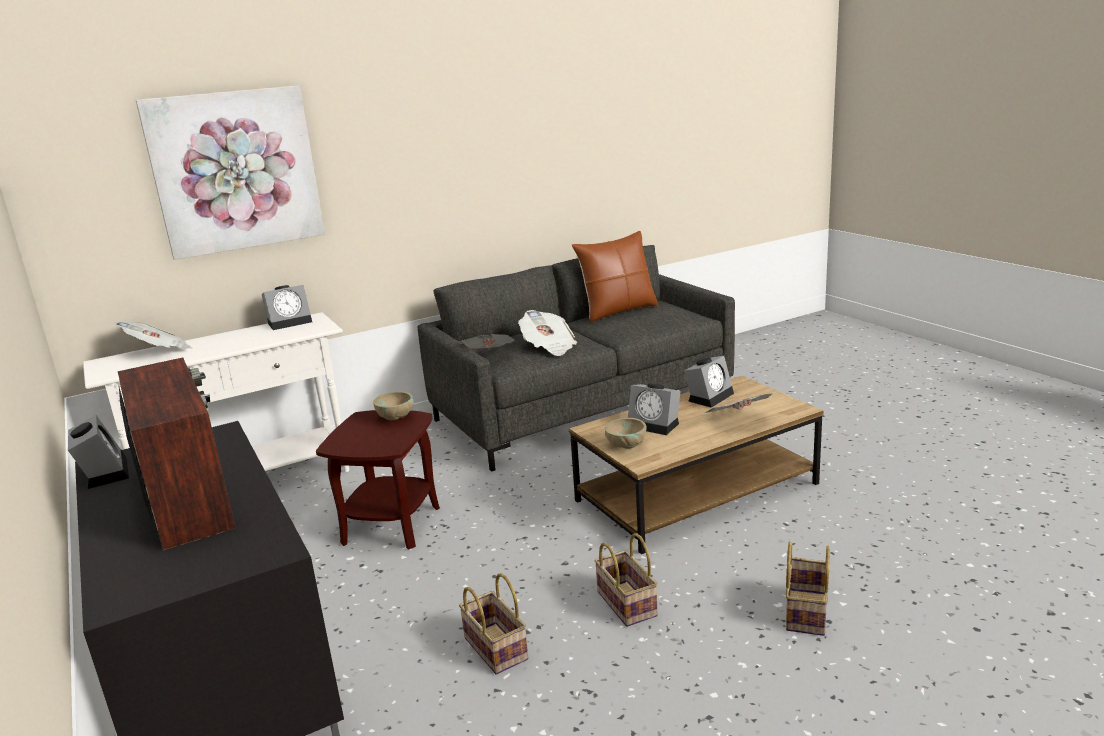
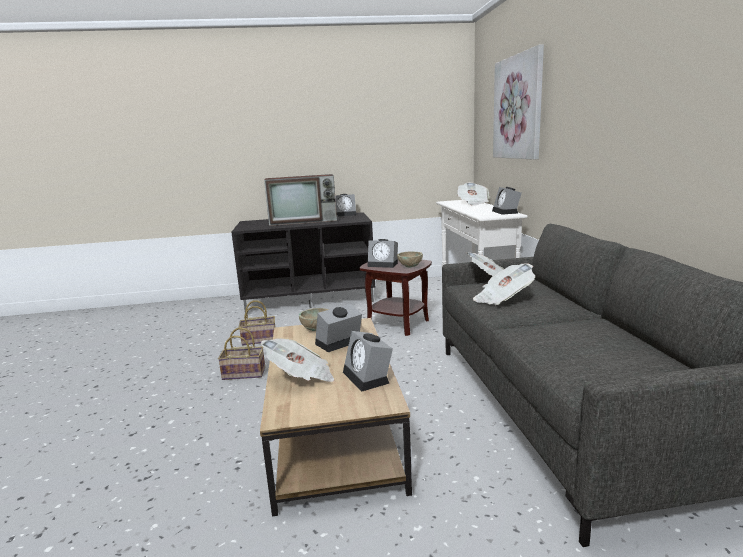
camera: 110 degrees right, 5 degrees down
brown pillow [572,231,658,322] -> none
basket [786,541,830,636] -> none
none -> alarm clock [368,239,398,268]

